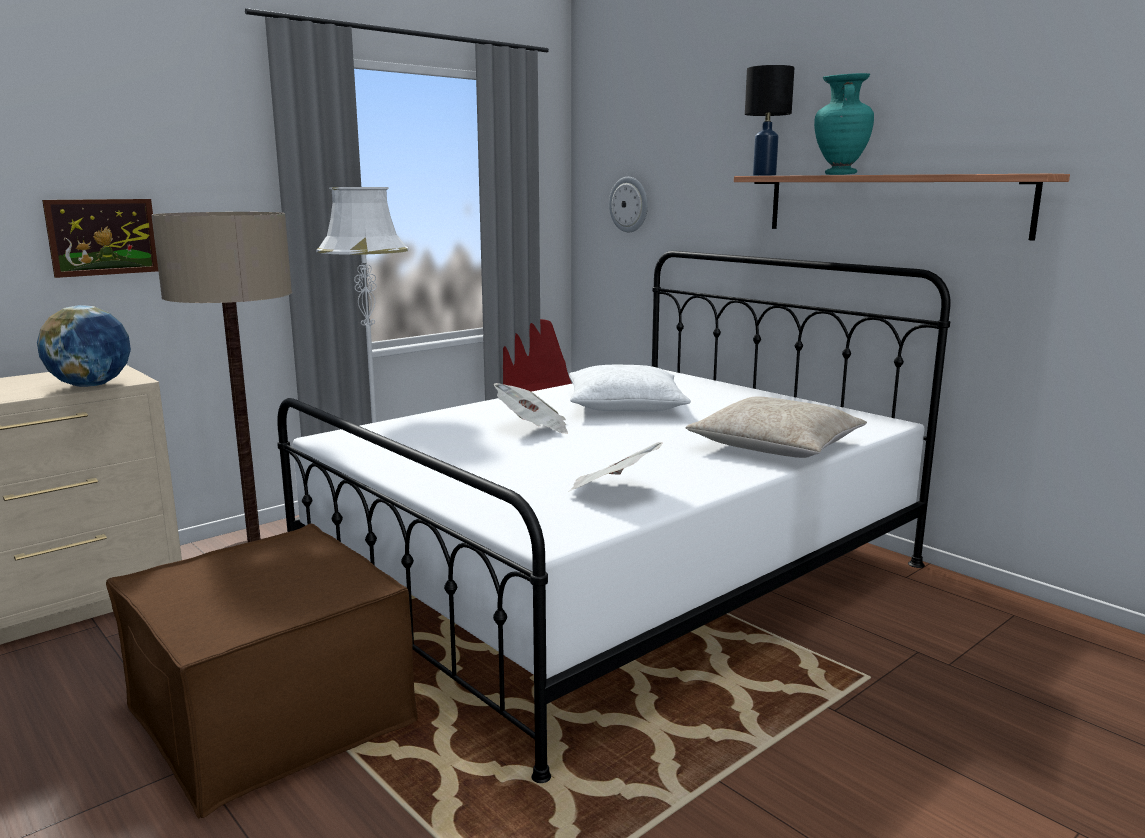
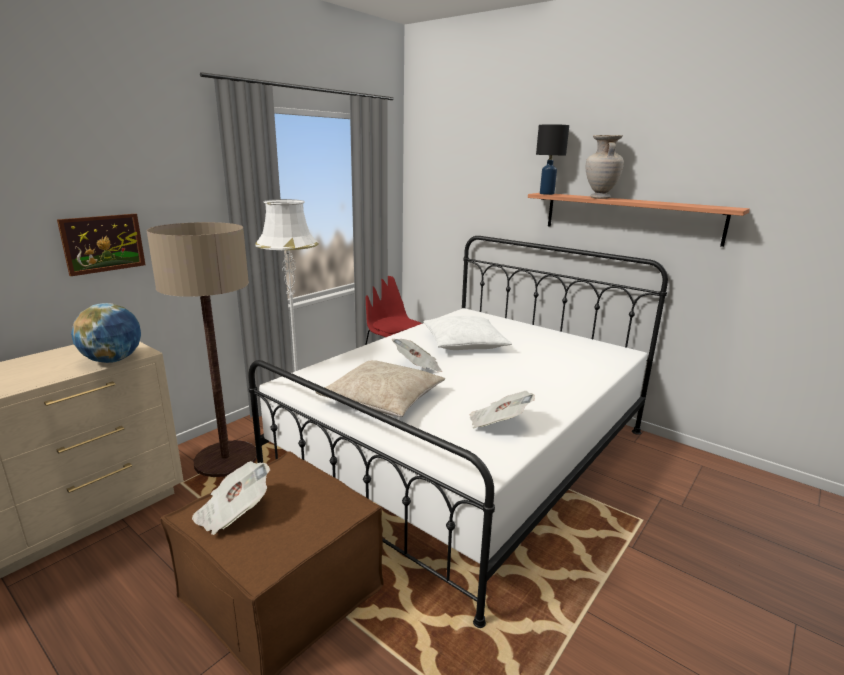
camera: 10 degrees left, 5 degrees up
wall clock [609,177,648,232] -> none
beige pillow [686,397,867,458] -> beige pillow moved to [316,360,445,417]
turquoise vase [814,73,874,175] -> beige vase [586,135,624,199]
none -> newspaper [192,461,270,535]

